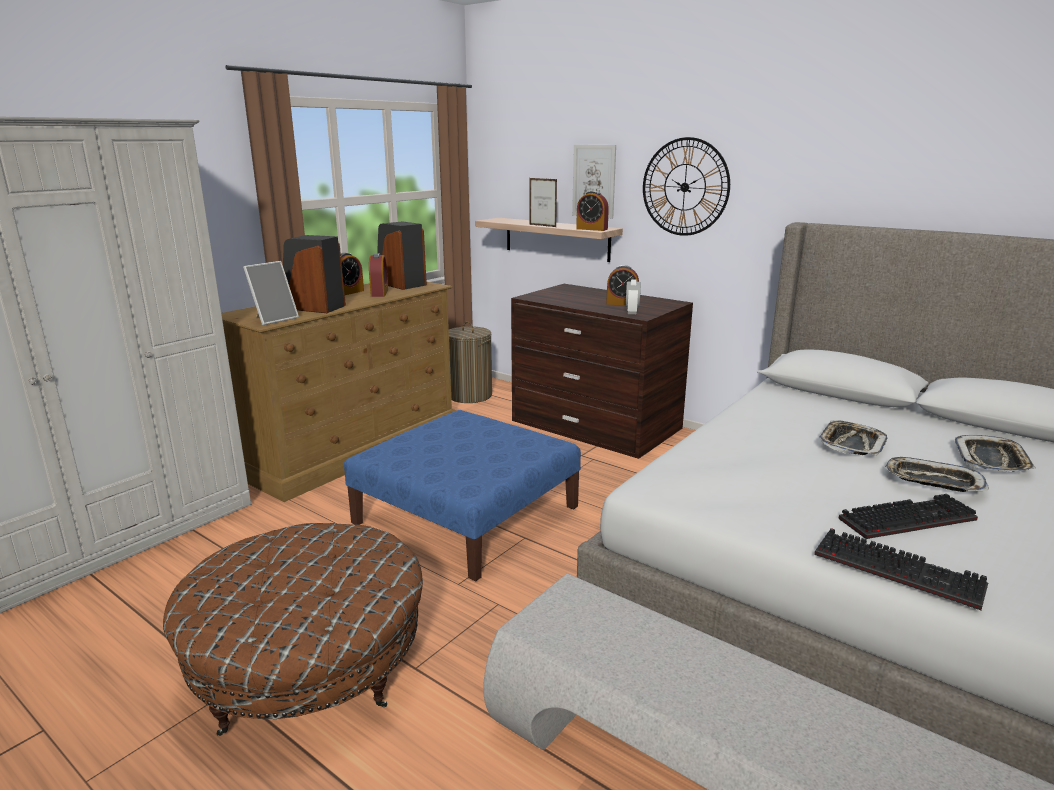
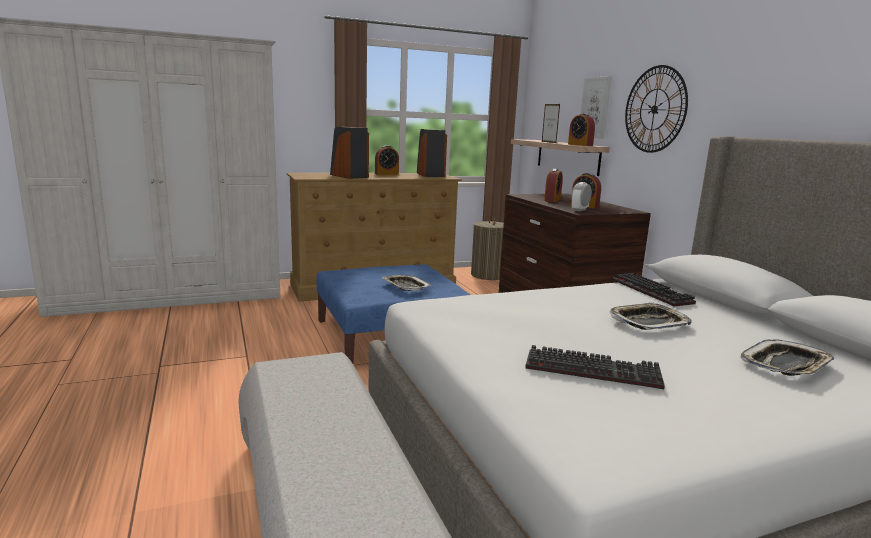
camera: 30 degrees right, 5 degrees down
brown ottoman [163,523,423,736] -> none
picture frame [243,261,299,325] -> none
alarm clock [369,253,388,297] -> alarm clock moved to [544,169,563,202]
keyboard [814,528,988,610] -> keyboard moved to [612,273,696,306]
tray [885,457,989,492] -> tray moved to [382,275,431,291]

